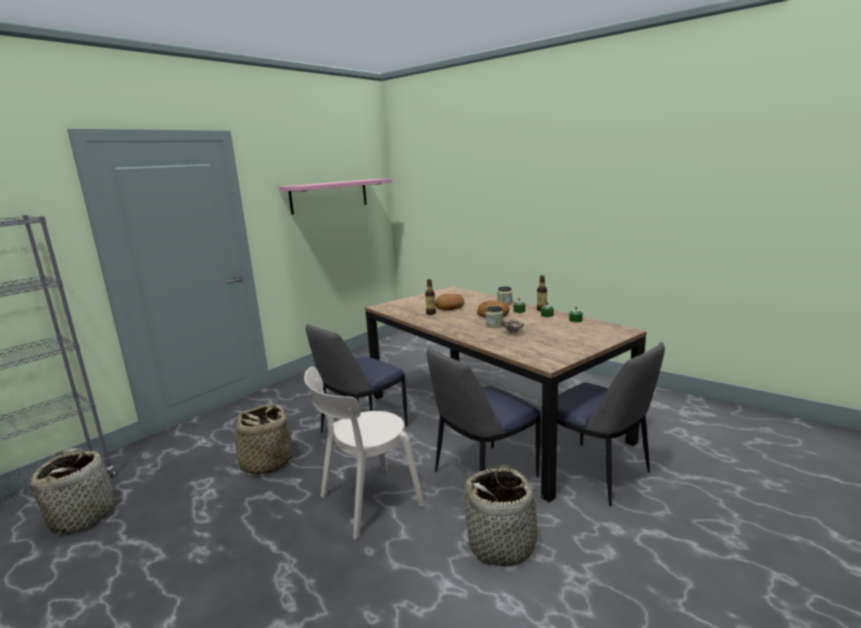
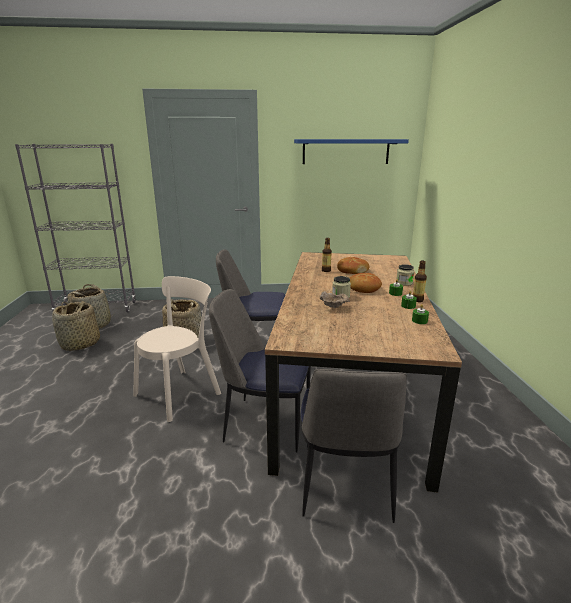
camera: 45 degrees right, 5 degrees up
pink shelf [279,179,392,215] -> blue shelf [294,139,409,164]
beige chair [304,366,425,540] -> beige chair turned 120 degrees clockwise [133,276,221,422]
basket [458,465,554,567] -> basket moved to [52,301,100,351]

